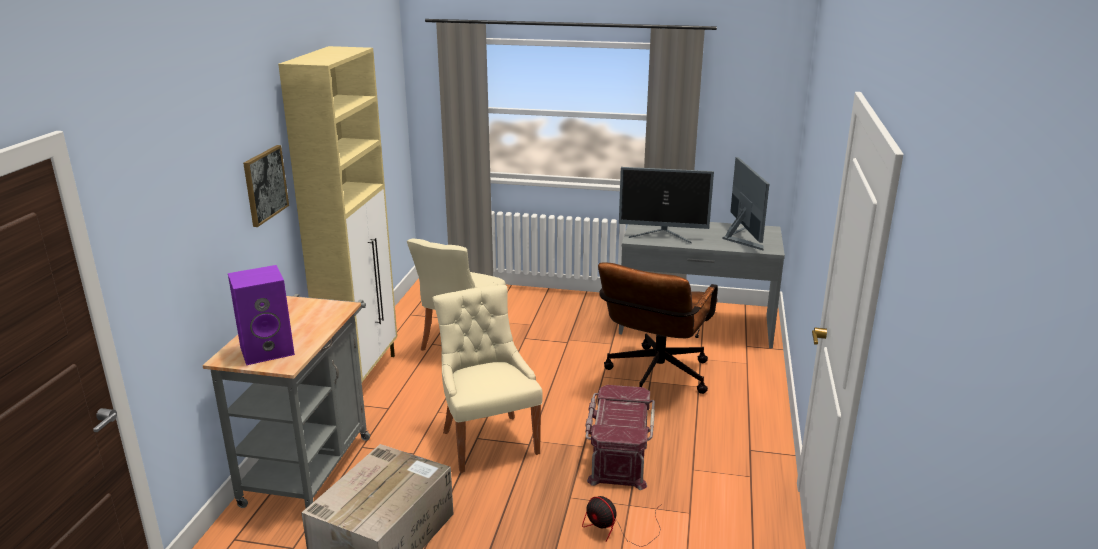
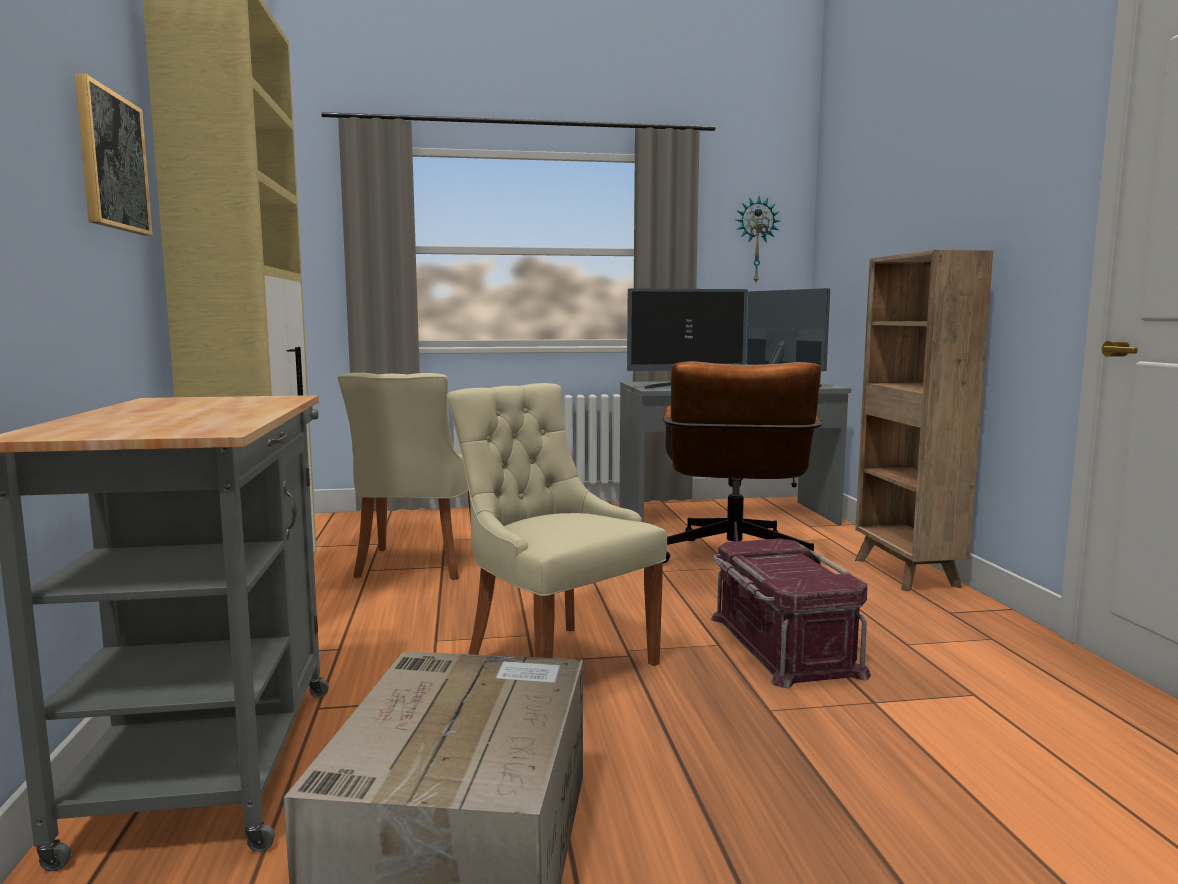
camera: 20 degrees left, 15 degrees down
purple speaker [228,265,295,365] -> none
fan [582,496,663,547] -> none
none -> wall clock [736,196,780,283]
none -> brown bookcase [855,250,993,591]

